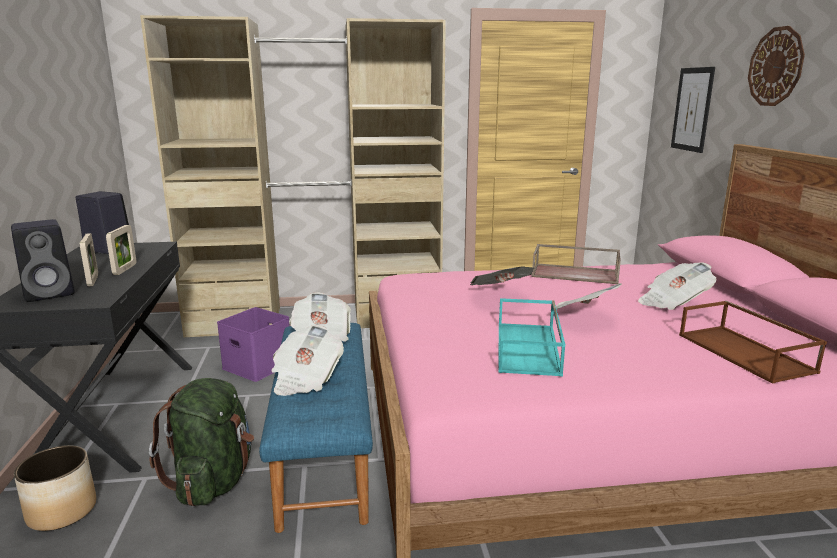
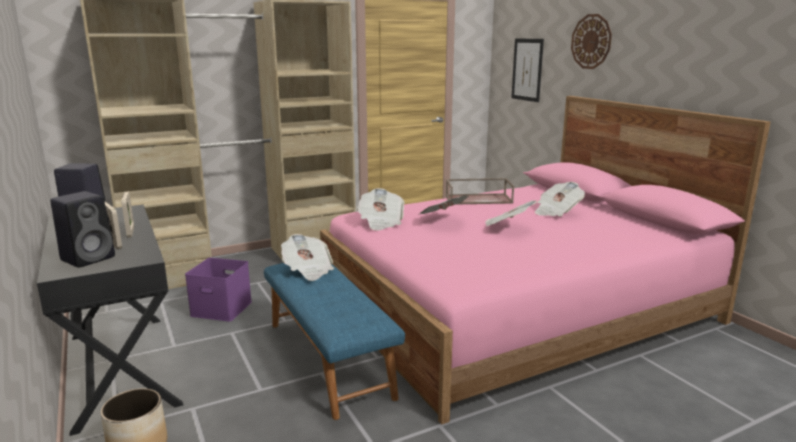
camera: 20 degrees left, 0 degrees up
green backpack [149,378,254,506] -> none
newspaper [271,325,344,396] -> newspaper moved to [357,188,405,231]
turquoise tray [499,298,565,377] -> none
brown tray [679,301,827,384] -> none

